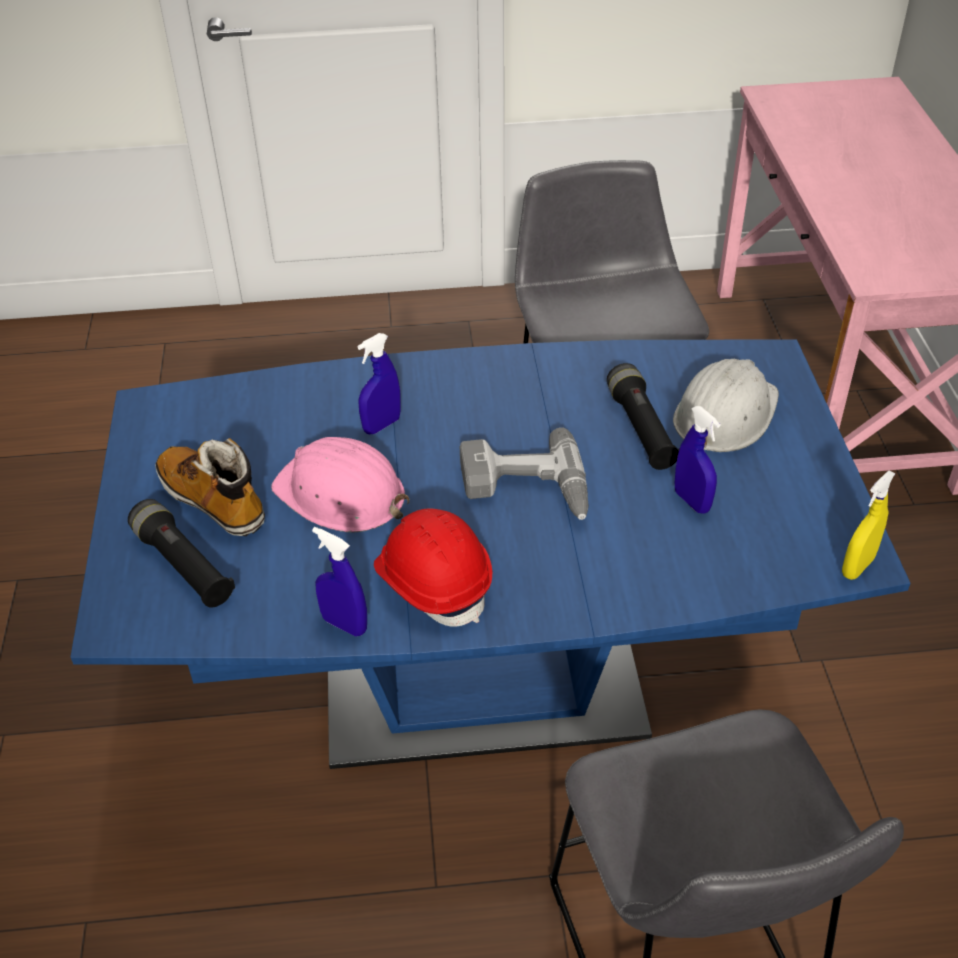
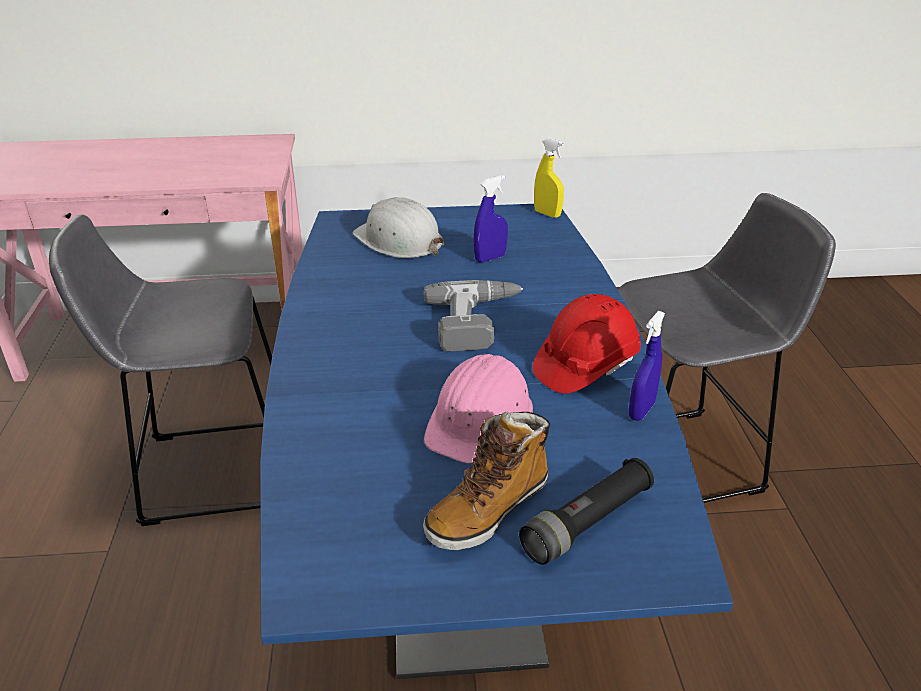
camera: 90 degrees left, 10 degrees down
blue spray bottle [357,333,401,435] -> none
black flashlight [607,363,680,470] -> none

